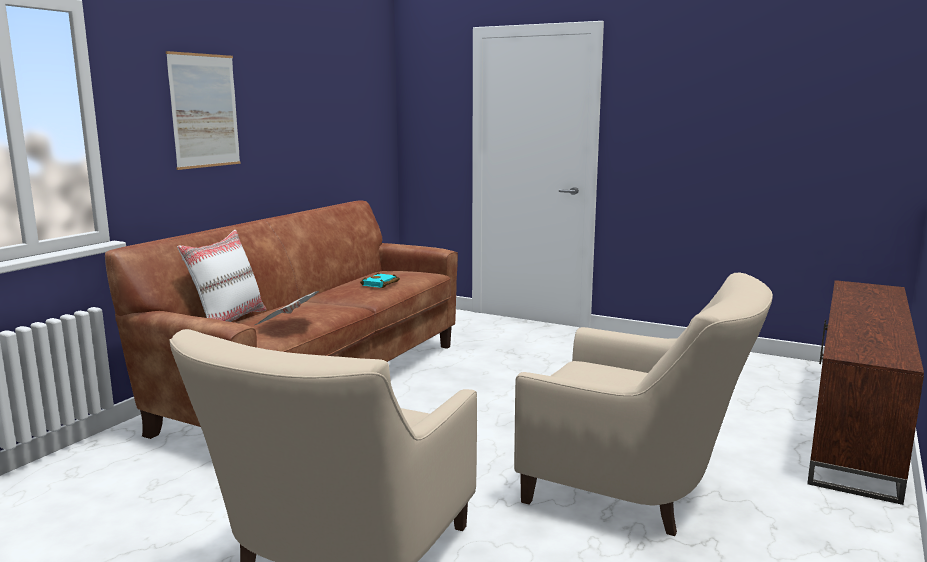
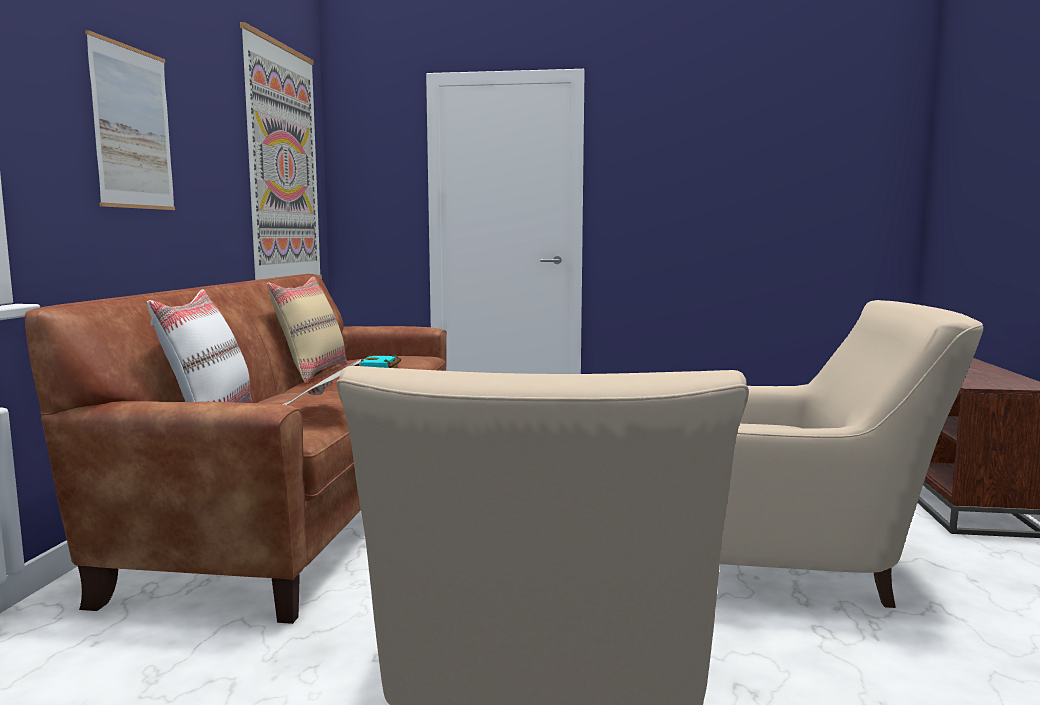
camera: 20 degrees left, 5 degrees down
none -> picture [240,22,322,280]
none -> beige pillow [267,276,348,383]

